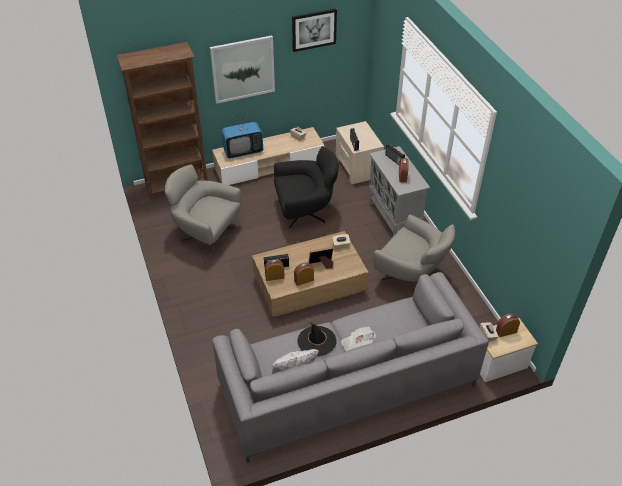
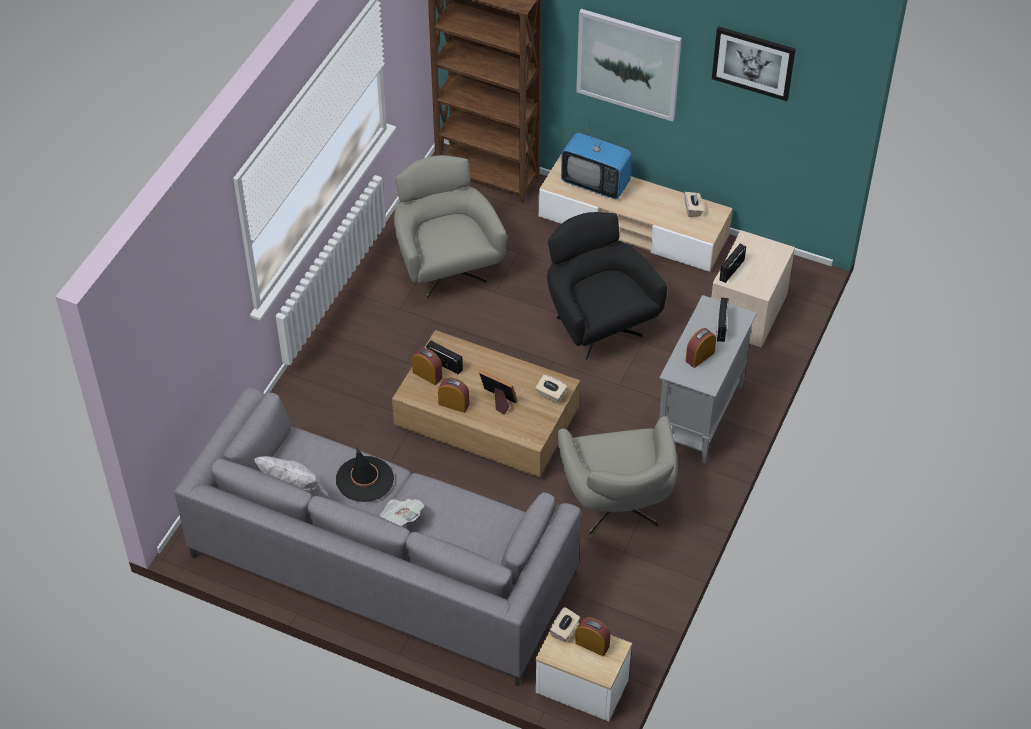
camera: 45 degrees right, 5 degrees up
black armchair [274,146,339,228] -> black armchair turned 150 degrees counterclockwise [547,212,667,360]

